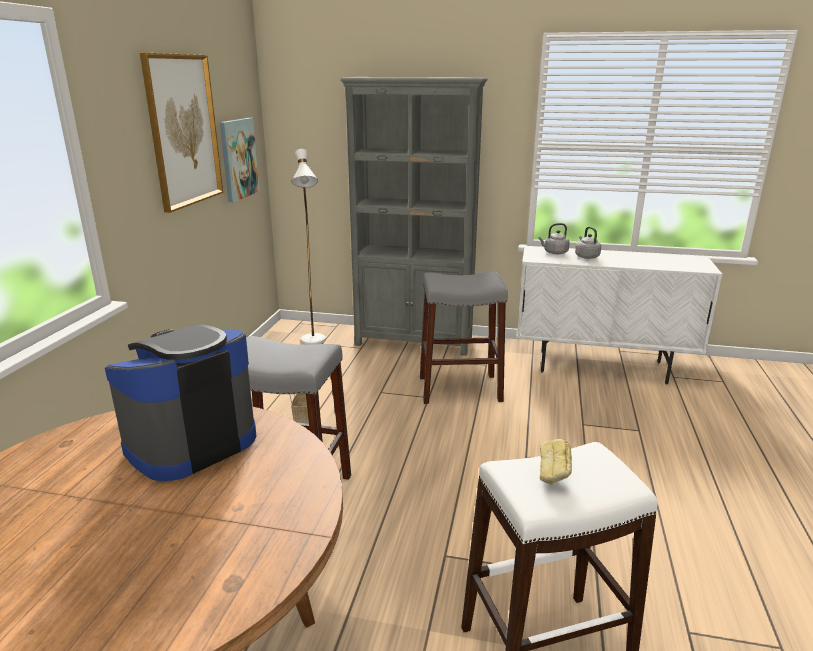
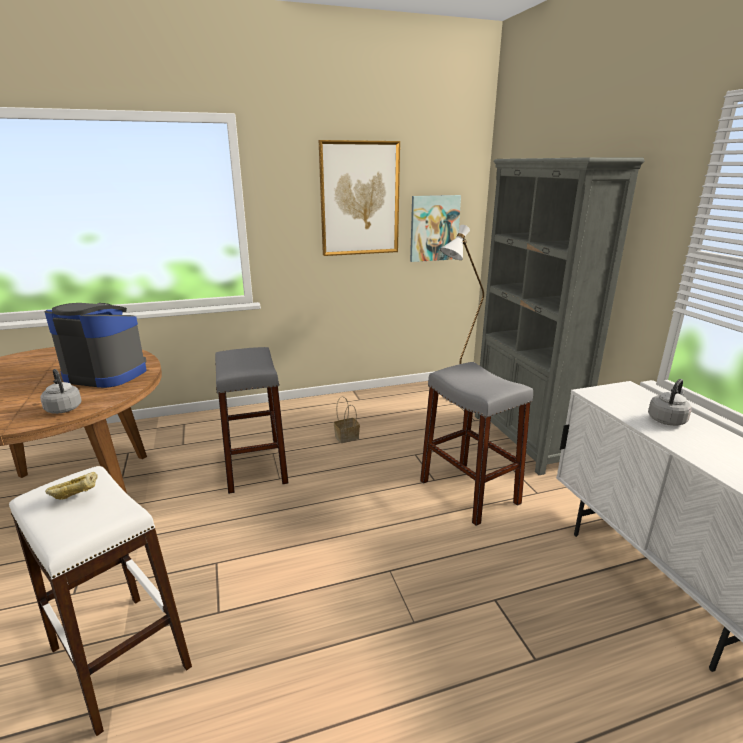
camera: 60 degrees right, 0 degrees up
grey kettle [539,223,570,254] -> grey kettle moved to [40,369,81,414]

